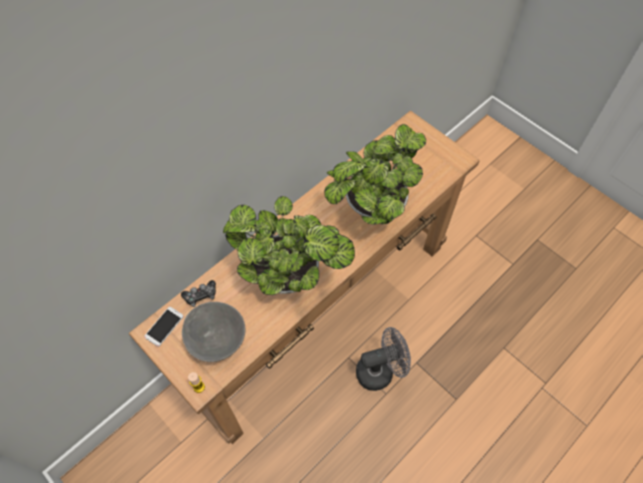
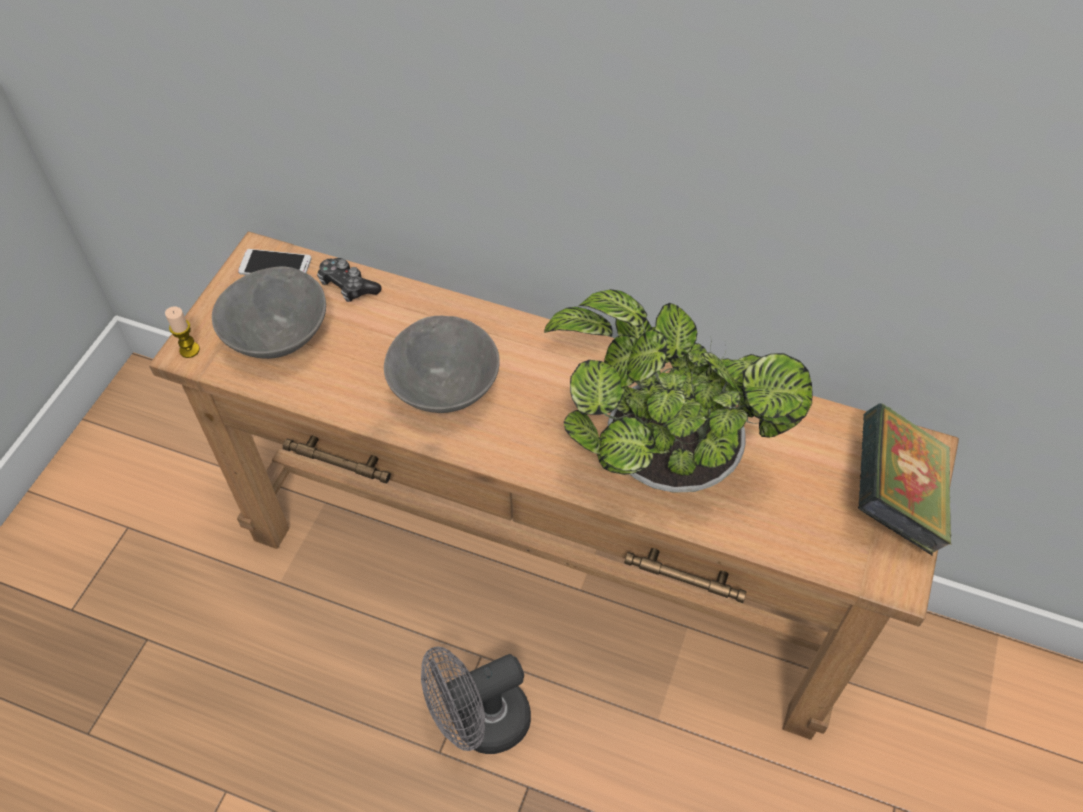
camera: 65 degrees right, 5 degrees down
potted plant [223,196,355,295] -> grey bowl [384,316,500,413]
grey fan [356,327,411,391] -> grey fan turned 105 degrees clockwise [421,646,531,754]
none -> book [858,403,952,555]

